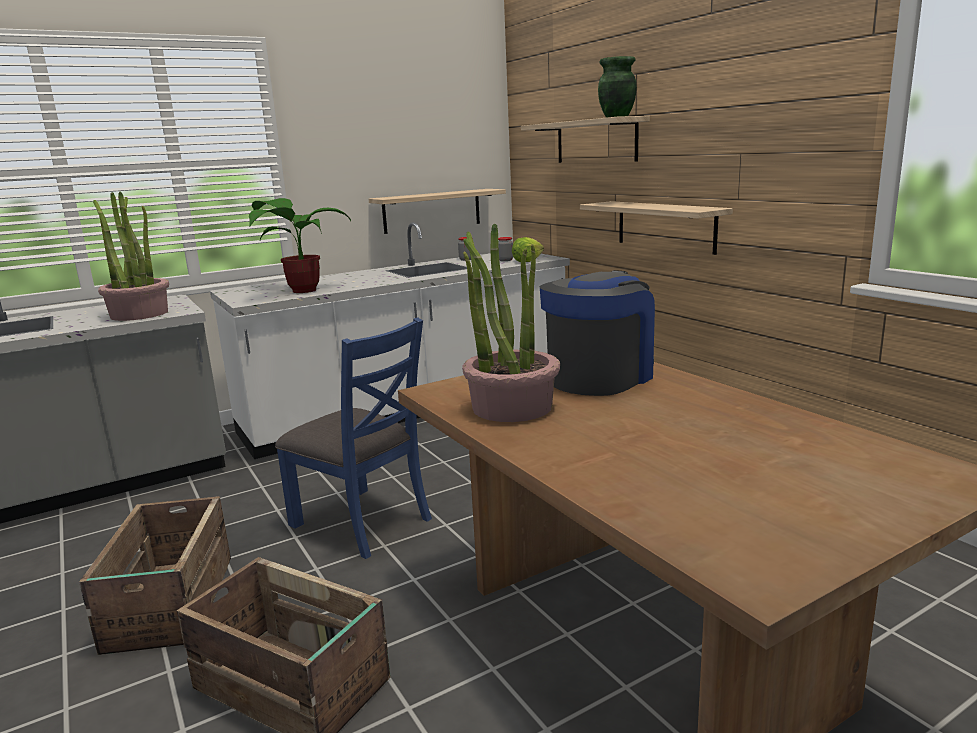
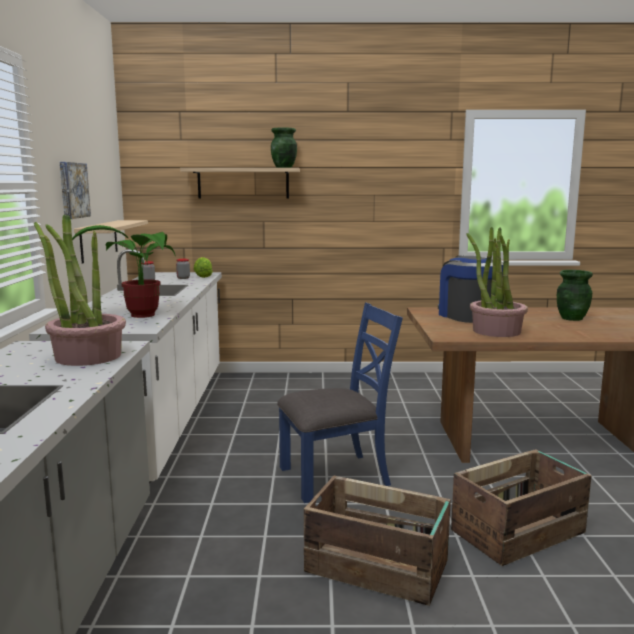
camera: 60 degrees left, 5 degrees down
shelf [580,201,733,255] -> none
none -> picture [60,162,91,219]
none -> green vase [557,270,593,321]

